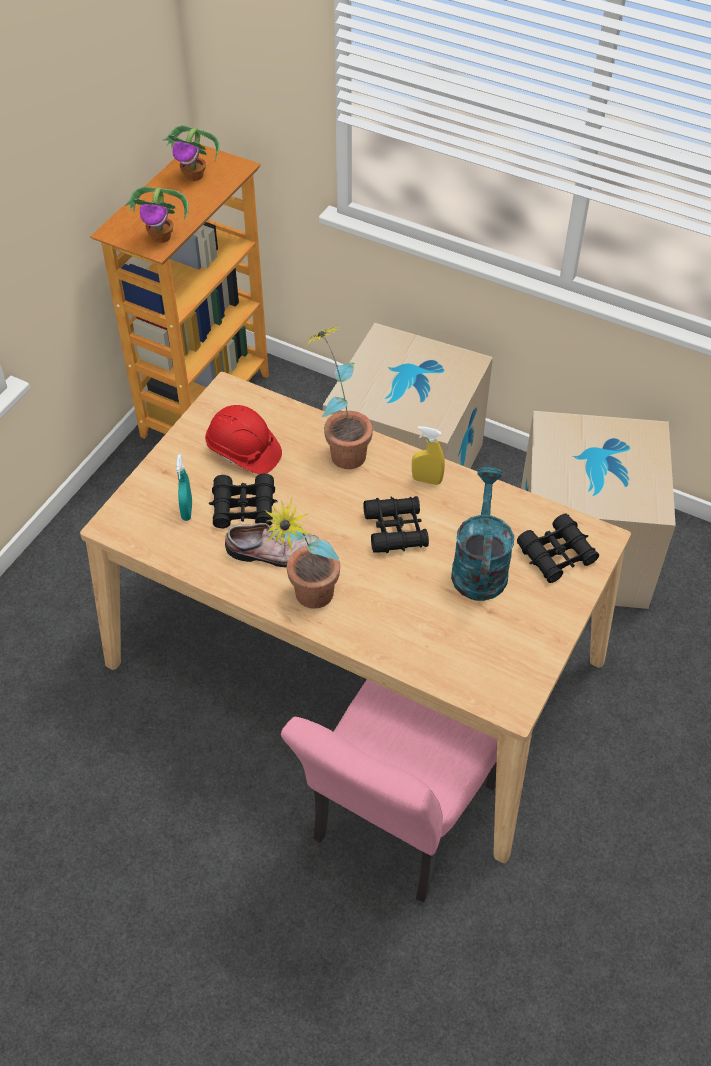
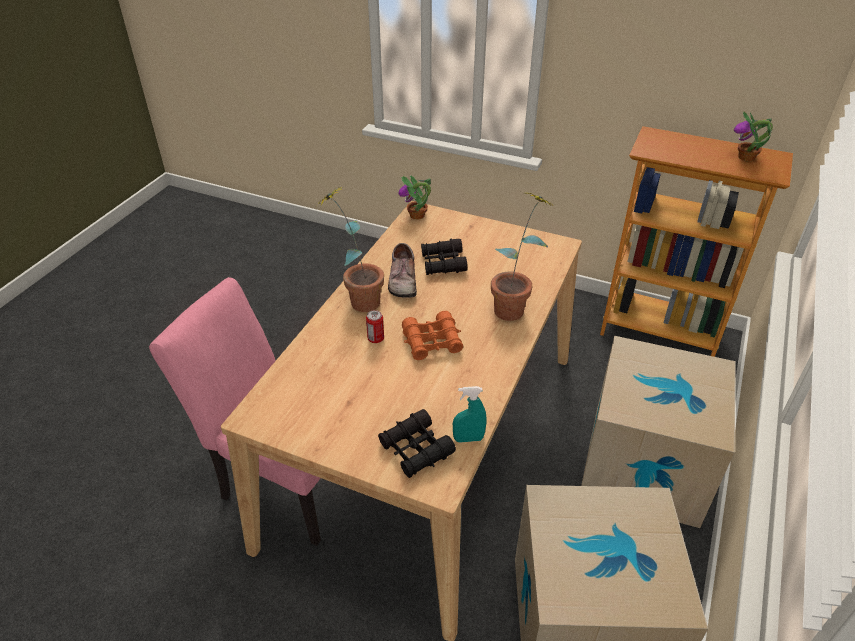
camera: 85 degrees right, 10 degrees down
potted plant [124,187,188,243] -> potted plant moved to [398,175,431,220]
turquoise spray bottle [176,454,192,521] -> turquoise spray bottle moved to [453,386,487,443]
red hard hat [205,405,282,474] -> none
black binoculars [363,496,429,553] -> orange binoculars [402,311,463,360]
yellow spray bottle [412,426,445,485] -> none
turquoise watering can [451,467,514,601] -> none
none -> can [366,310,384,343]

